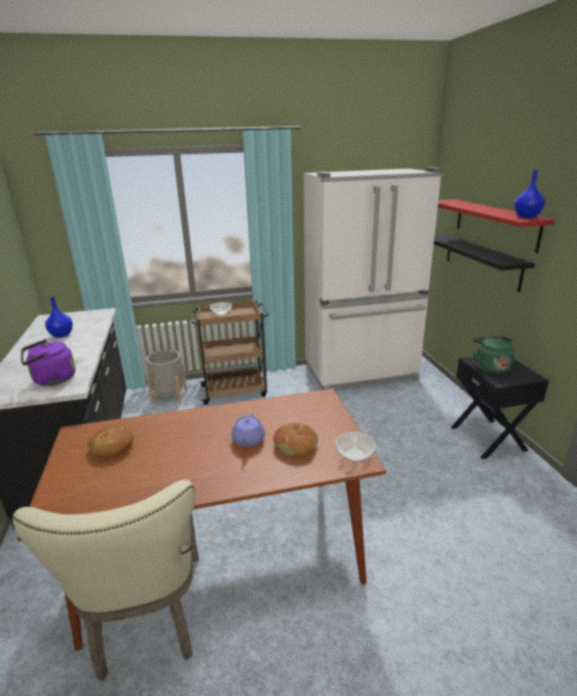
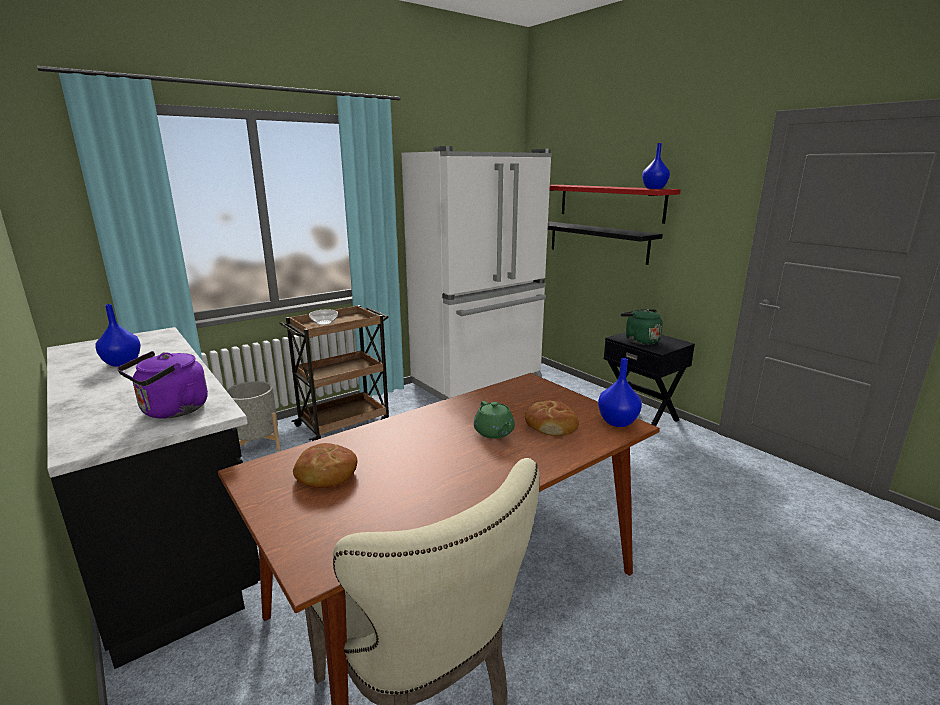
camera: 25 degrees left, 5 degrees down
purple teapot [231,413,265,447] -> green teapot [474,401,515,439]
bowl [336,432,376,462] -> blue vase [598,358,642,427]

